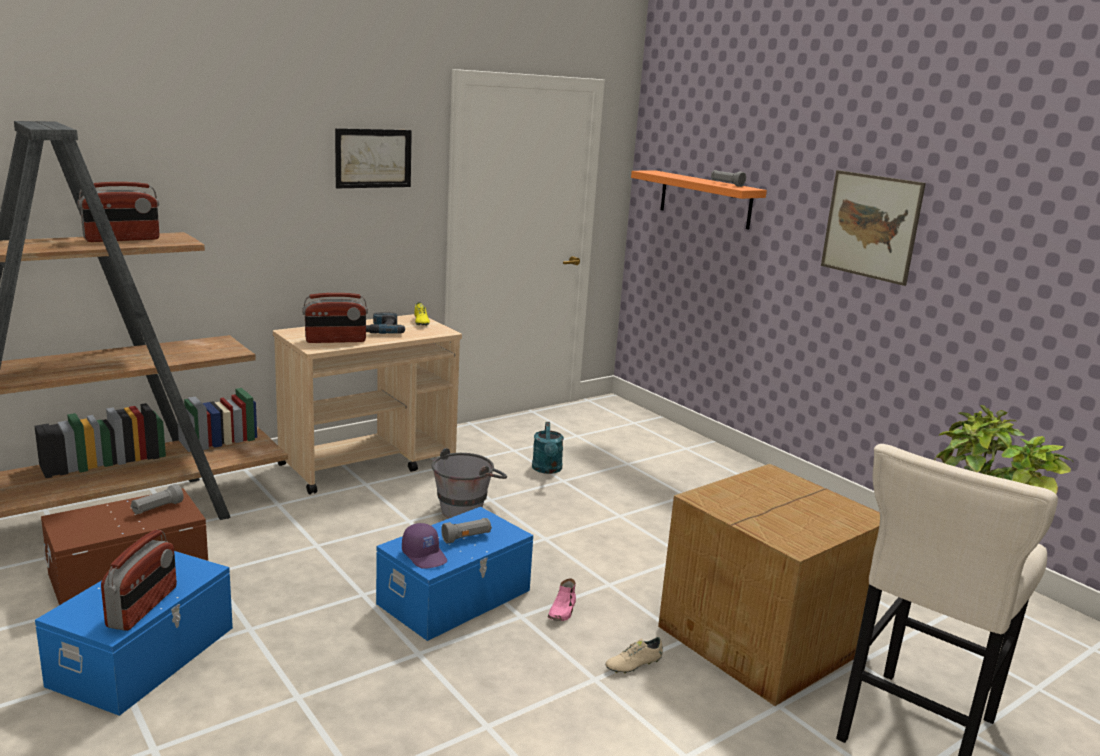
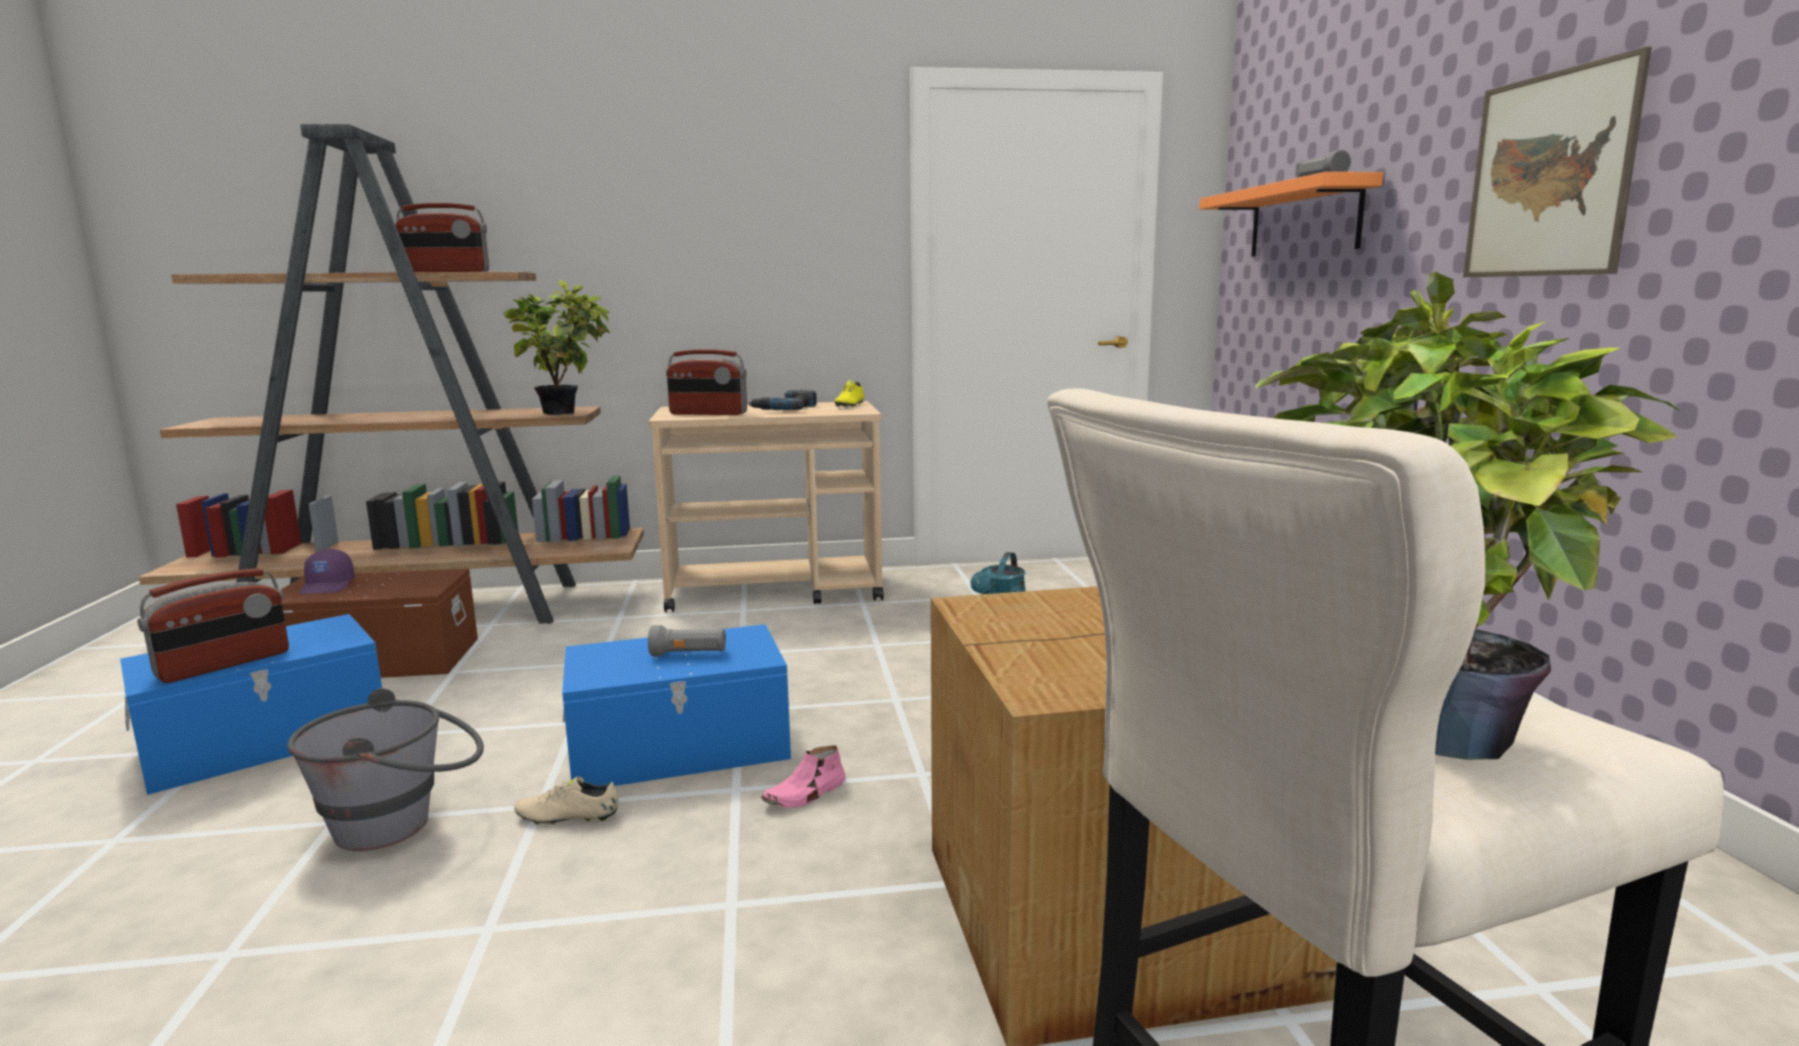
camera: 30 degrees right, 5 degrees down
grey flashlight [131,484,183,514] -> none
picture [335,128,412,188] -> none
purple cap [402,523,447,569] -> purple cap moved to [299,549,355,595]
grey bucket [431,448,507,518] -> grey bucket moved to [287,688,484,851]
beige shoe [606,637,663,674] -> beige shoe moved to [514,777,618,825]
none -> potted plant [503,281,610,415]

